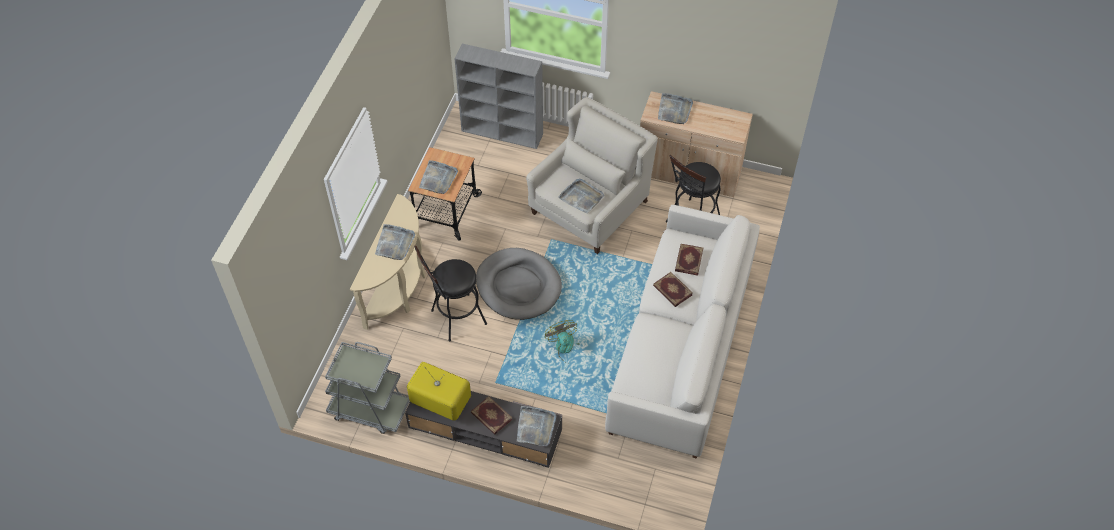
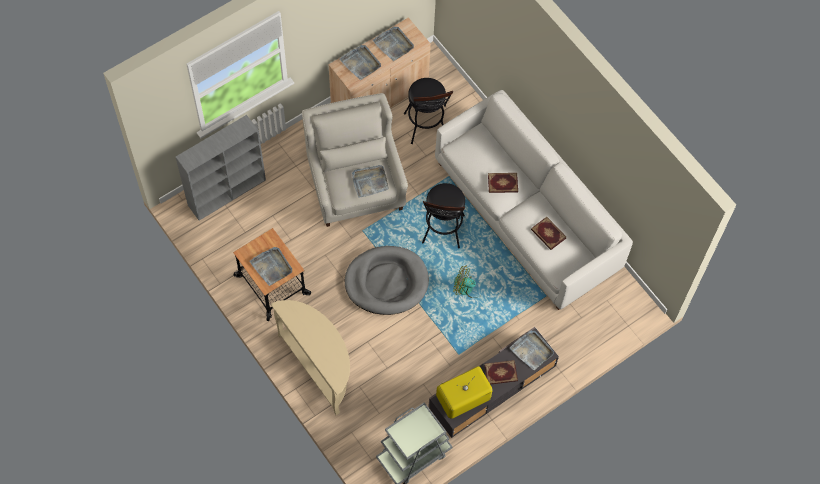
camera: 55 degrees left, 10 degrees up
grey tray [375,224,415,260] -> grey tray moved to [372,26,414,61]
black stool [414,246,487,341] -> black stool moved to [422,183,465,248]
book [675,244,703,276] -> book moved to [531,217,566,250]

